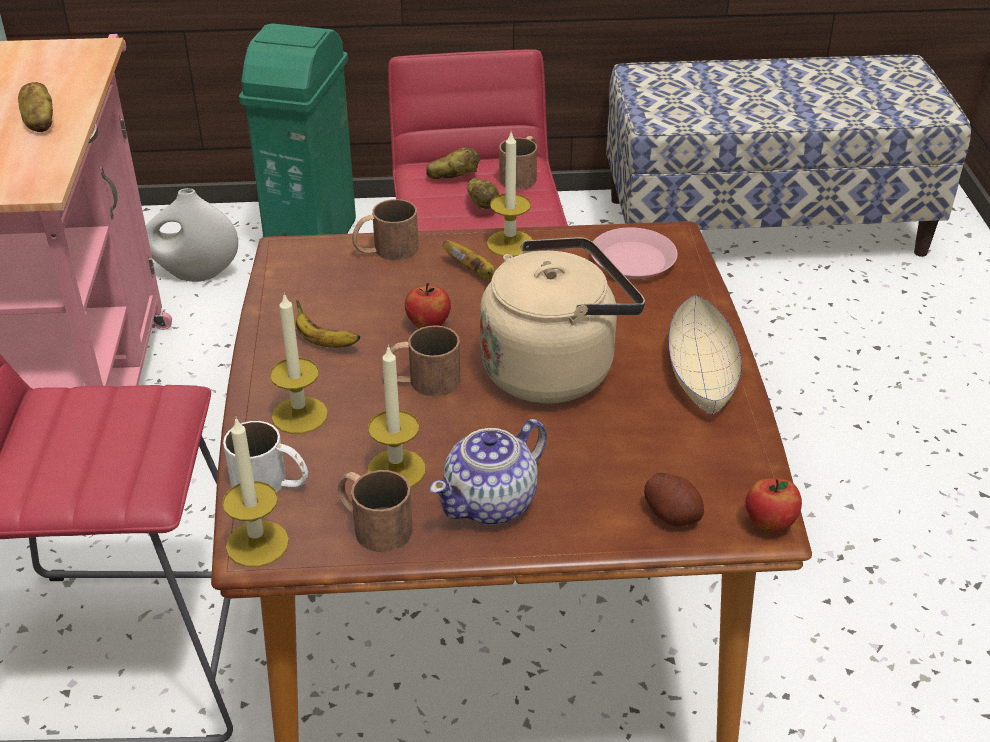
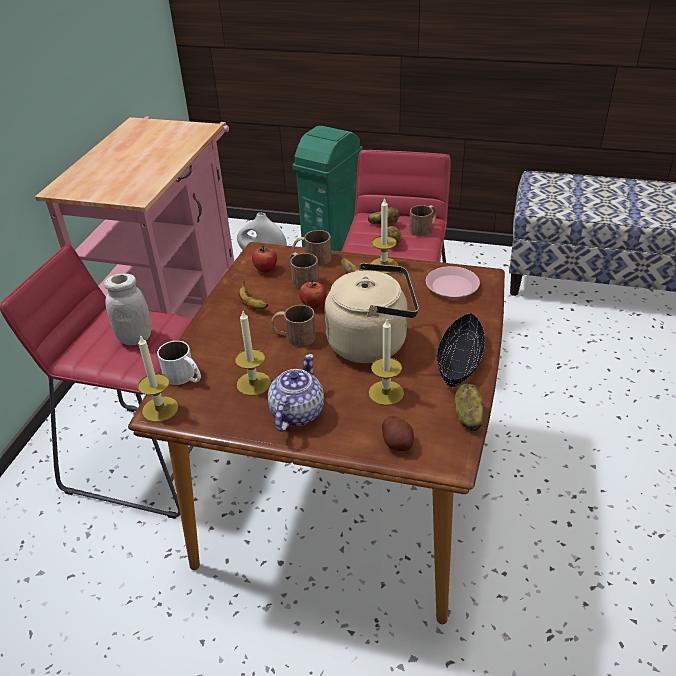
camera: 20 degrees right, 0 degrees up
potato [18,82,53,132] -> potato moved to [455,384,483,431]
candle [270,293,328,434] -> candle moved to [369,319,404,406]
brown mug [338,470,413,552] -> brown mug moved to [290,252,319,290]
teapot [430,419,547,525] -> teapot turned 135 degrees clockwise [268,354,324,432]
beige bowl [668,295,742,414] -> black bowl [437,313,485,387]
apple [746,478,802,533] -> apple moved to [252,245,277,273]
none -> white jar [104,274,152,345]

